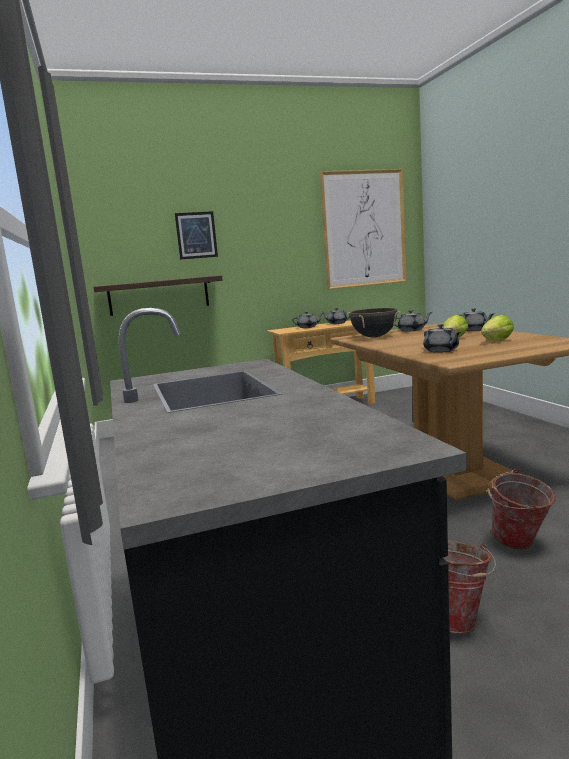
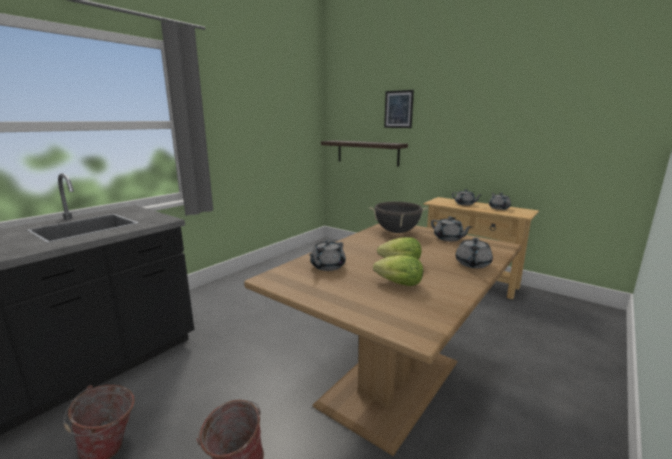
camera: 55 degrees right, 5 degrees up
picture [320,169,407,289] -> none

